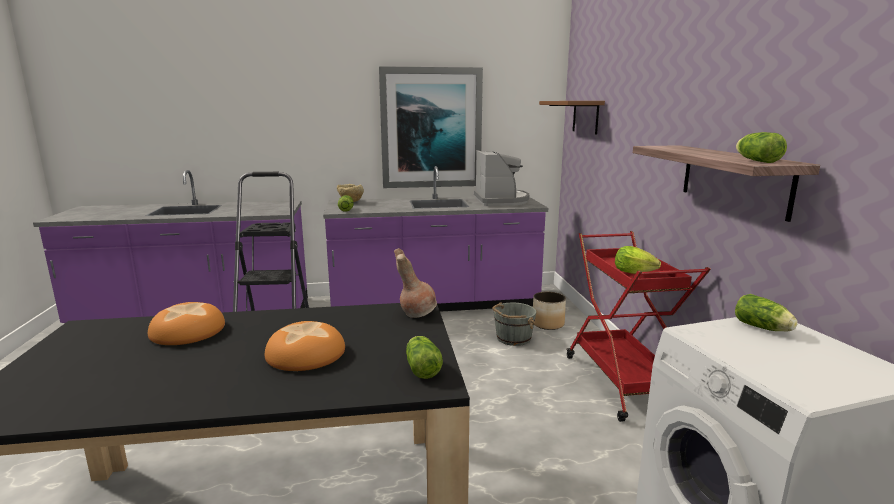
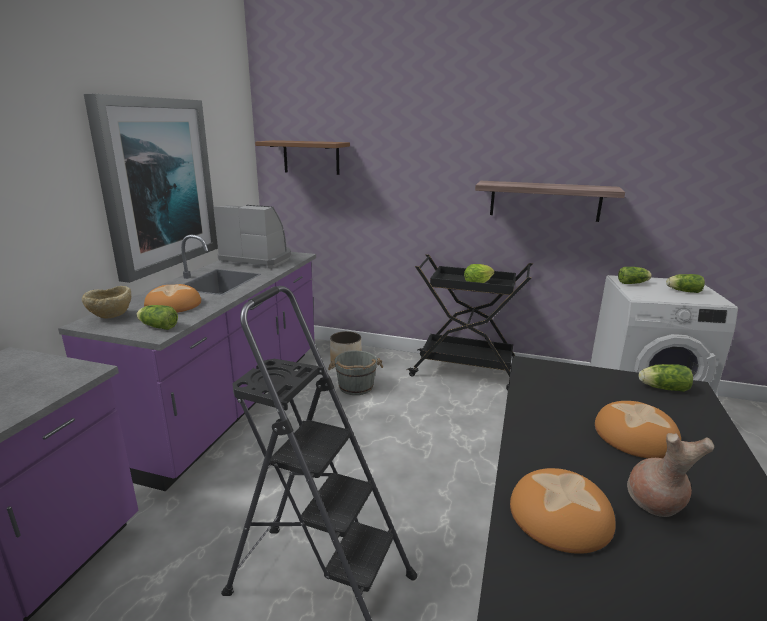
camera: 65 degrees left, 5 degrees up
brown vase [394,248,437,318] -> brown vase moved to [627,433,714,517]
red cart [567,231,711,422] -> black cart [406,254,533,390]
lettuce [736,132,787,163] -> lettuce moved to [666,274,705,293]
none -> bread [144,284,201,313]

